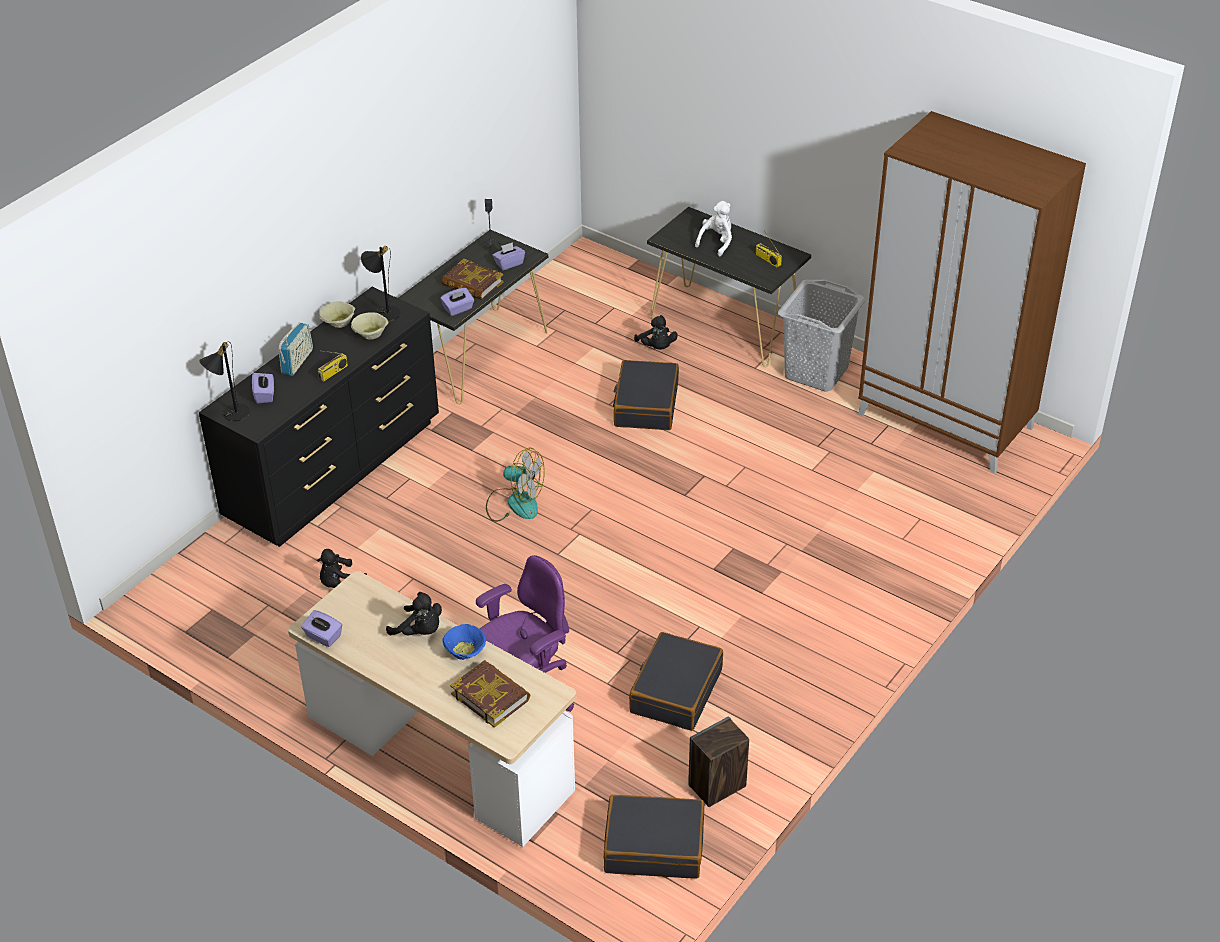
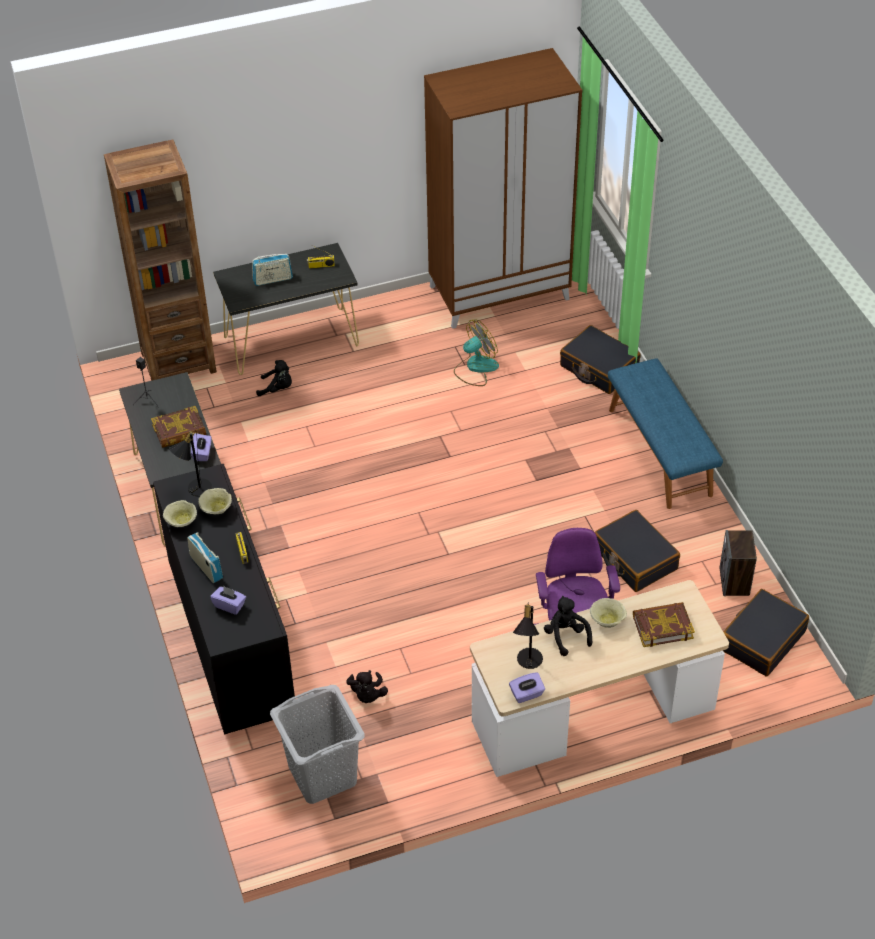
camera: 55 degrees left, 5 degrees up
black table lamp [199,342,250,421] -> black table lamp moved to [513,604,543,669]
black plush toy [386,592,442,635] -> black plush toy turned 90 degrees counterclockwise [544,596,592,656]
blue bowl [443,624,486,660] -> beige bowl [590,598,627,628]
fan [486,447,545,522] -> fan moved to [454,320,499,386]
purple tissue box [493,242,525,270] -> none
black suitcase [613,360,679,430] -> black suitcase moved to [560,325,640,394]
white plush toy [695,201,732,256] -> radio [252,254,293,286]
grey laundry basket [778,279,866,392] -> grey laundry basket moved to [270,685,365,804]
none -> brown bookcase [104,140,217,381]
none -> blue bench [608,358,723,509]

